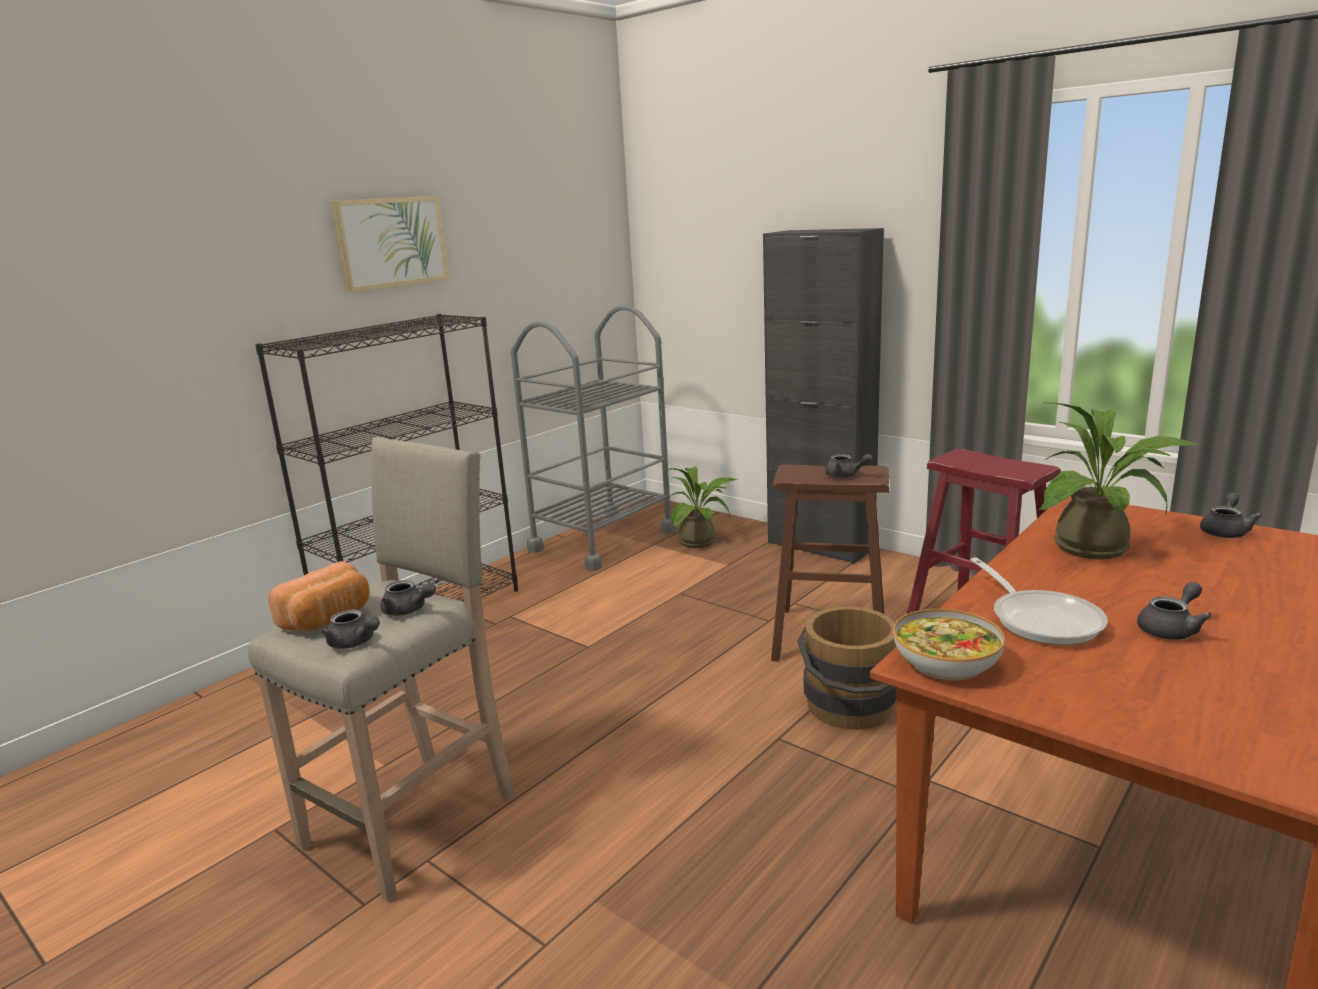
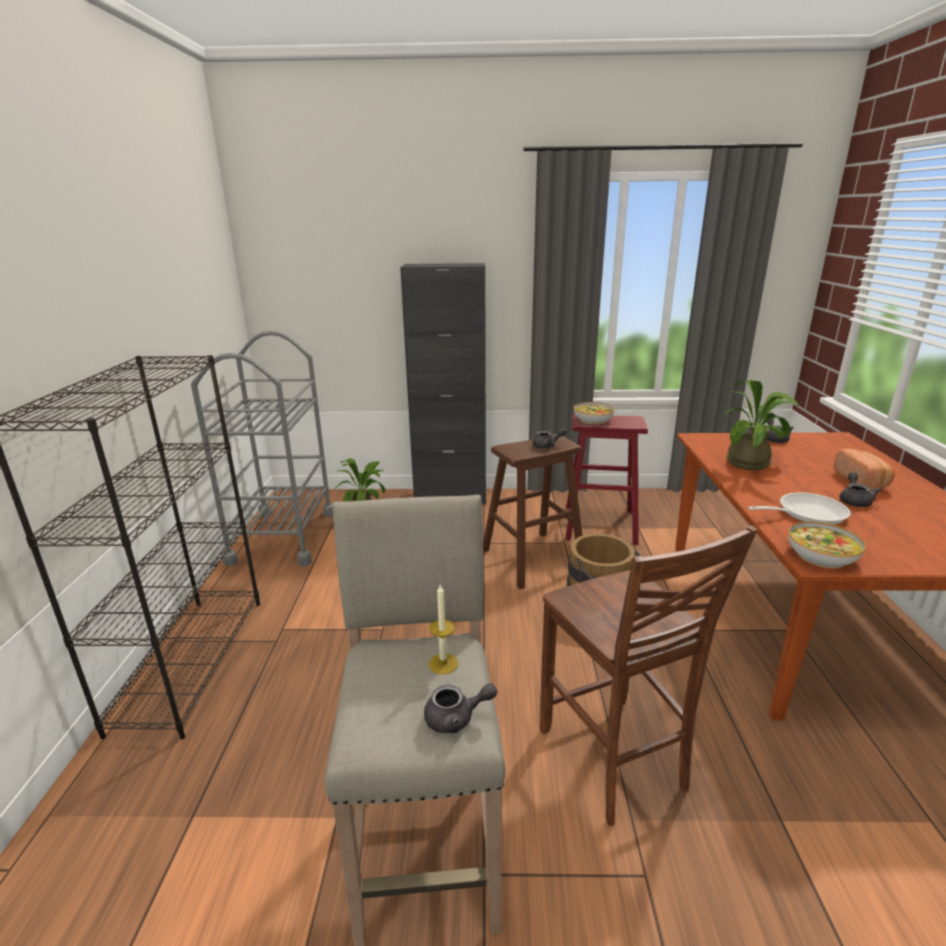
camera: 40 degrees left, 5 degrees up
bread [268,561,370,631] -> bread moved to [834,449,895,491]
picture [330,196,449,293] -> none
grey teapot [381,580,436,616] -> candle [429,585,458,675]
frying pan [971,557,1108,645] -> frying pan turned 45 degrees counterclockwise [748,492,850,525]
none -> brown chair [540,525,758,826]
none -> bowl [574,402,615,424]

